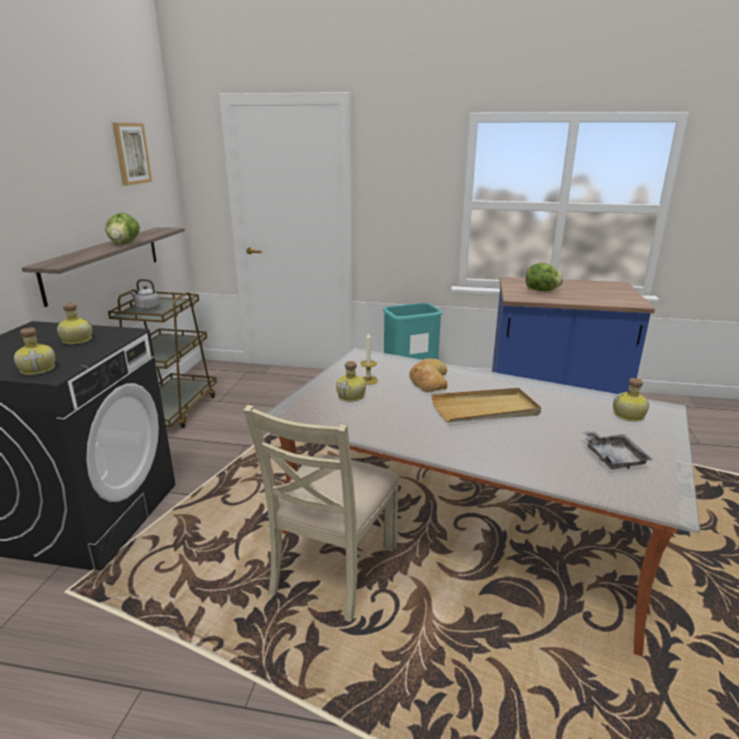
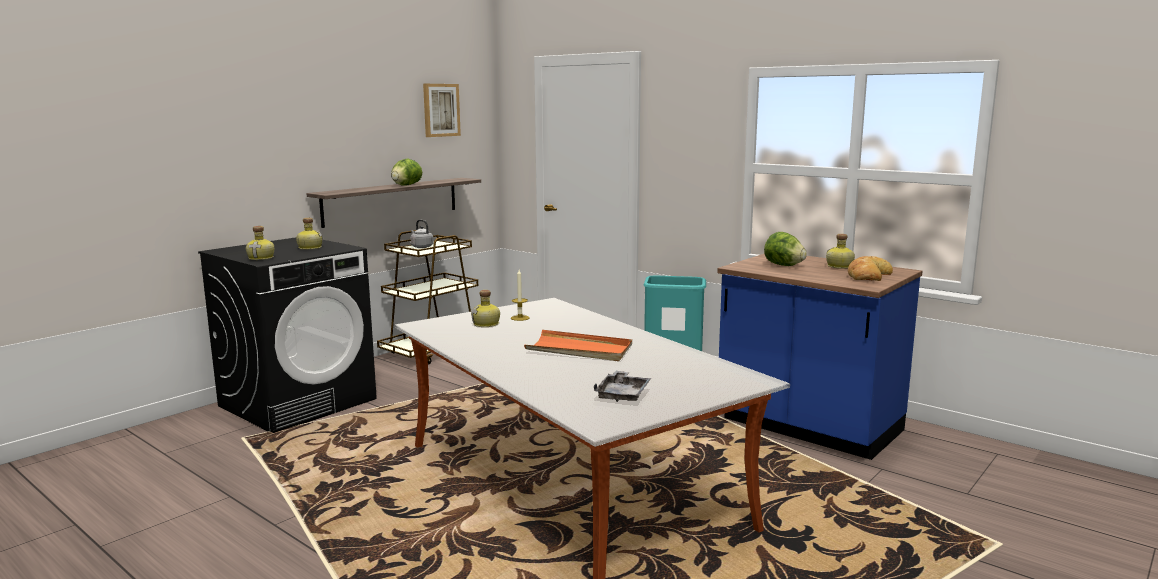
camera: 30 degrees right, 10 degrees down
beige chair [243,405,399,622] -> none
bread [409,358,447,392] -> bread moved to [848,256,893,281]
beige tray [431,388,541,422] -> orange tray [524,330,632,361]
bottle [613,378,649,421] -> bottle moved to [826,234,855,269]

